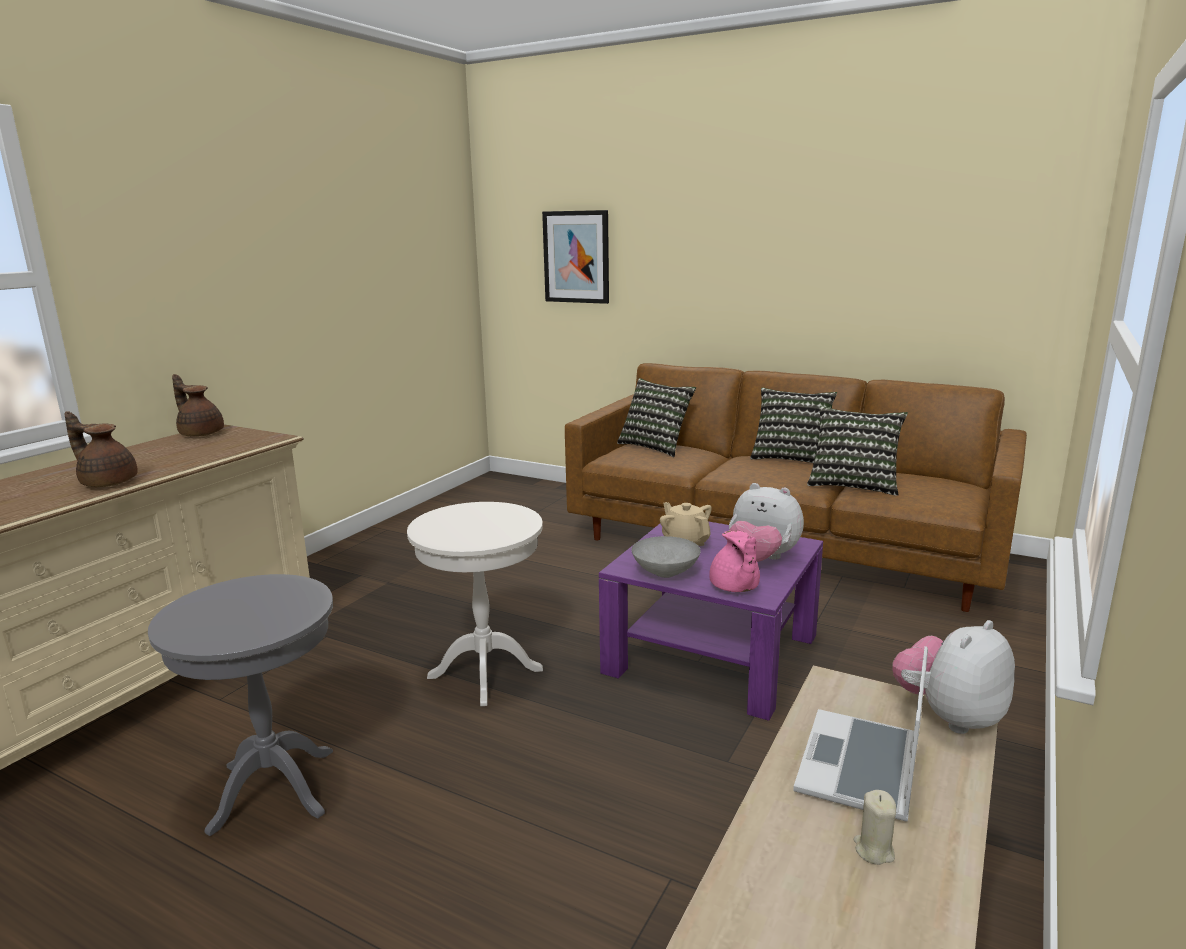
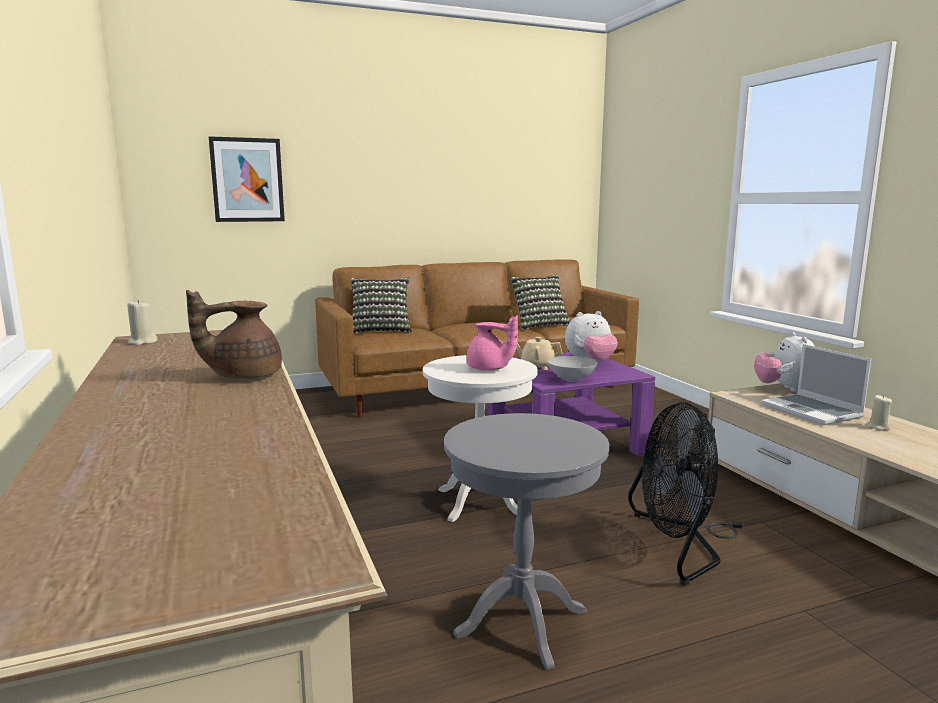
camera: 50 degrees left, 5 degrees down
brown teapot [172,374,224,437] -> beige candle [127,300,158,345]
pink teapot [709,531,760,592] -> pink teapot moved to [466,315,518,371]
pillow [750,387,837,463] -> none
none -> black fan [628,402,743,586]

